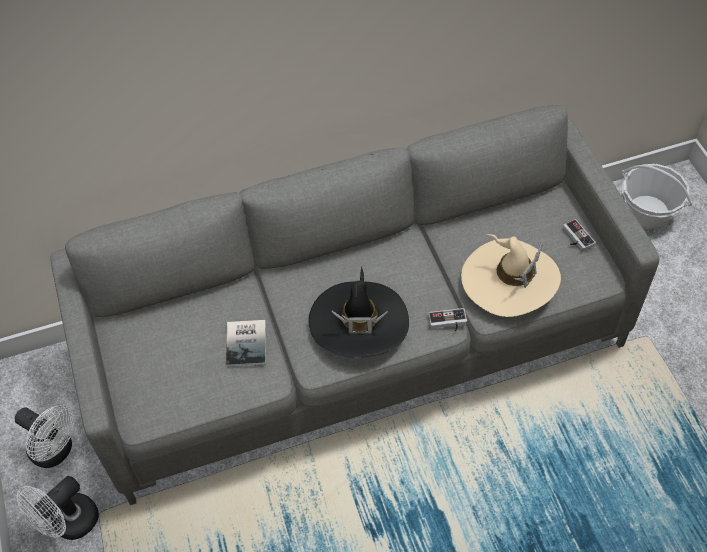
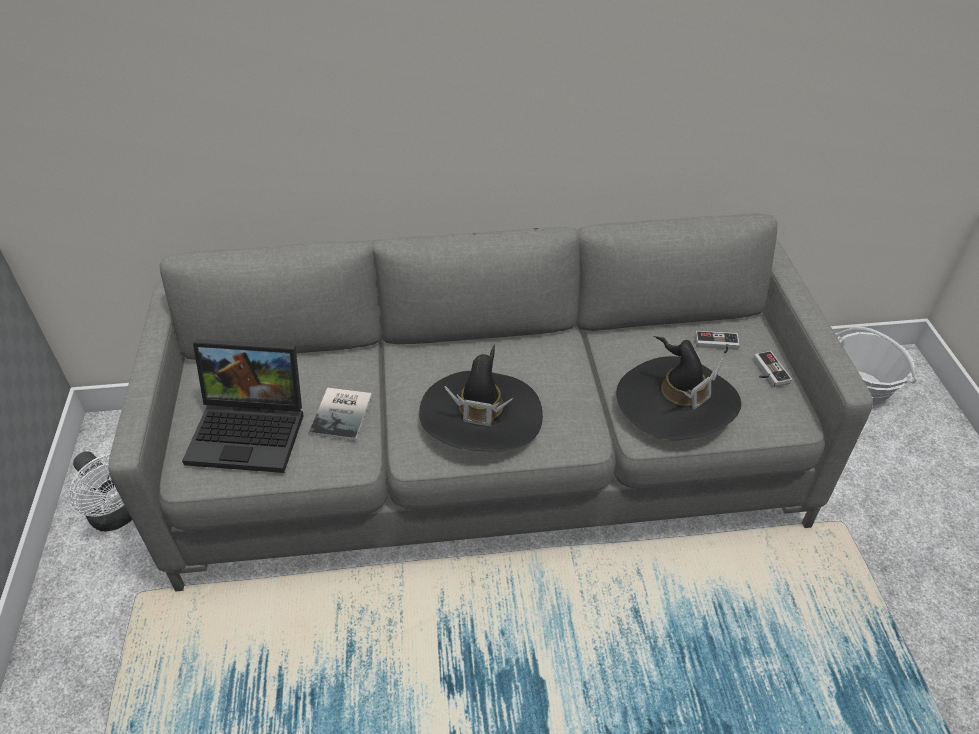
camera: 10 degrees right, 10 degrees down
white fan [17,476,99,540] -> none
game controller [428,308,467,331] -> game controller moved to [695,331,740,353]
beige hat [461,234,561,317] -> black hat [616,336,741,441]
none -> laptop [182,339,304,473]

